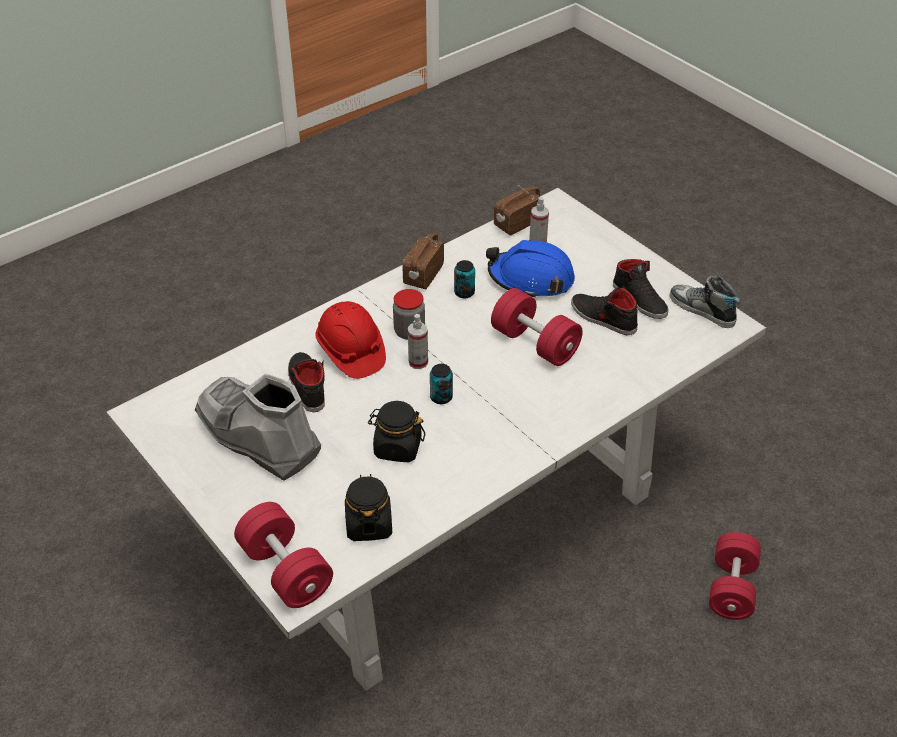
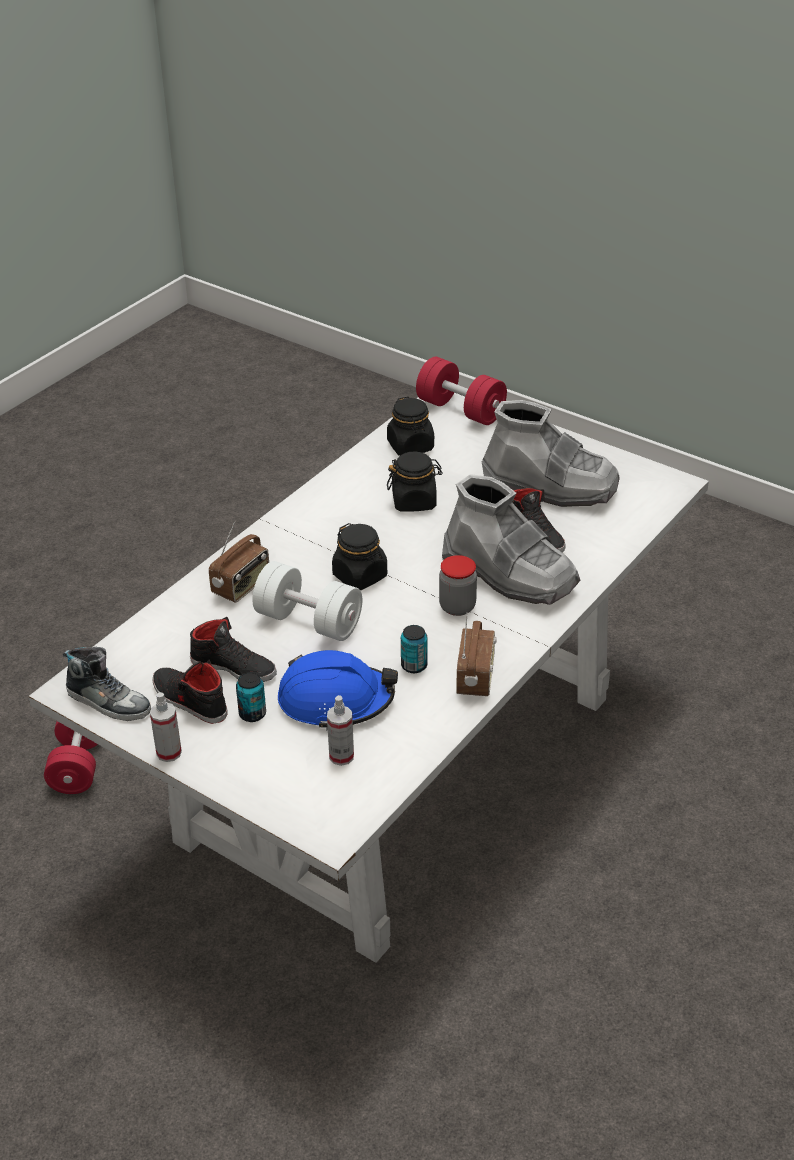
camera: 165 degrees right, 5 degrees down
red hard hat [315,301,386,379] -> grey boot [442,474,580,605]
spray bottle [408,314,428,369] -> spray bottle moved to [150,692,182,762]
can [430,364,453,404] -> can moved to [236,672,266,722]
red dumbbell [491,288,583,366] -> white dumbbell [252,561,362,641]
radio [494,186,541,235] -> radio moved to [209,521,269,603]
none -> black jar [332,523,387,590]

